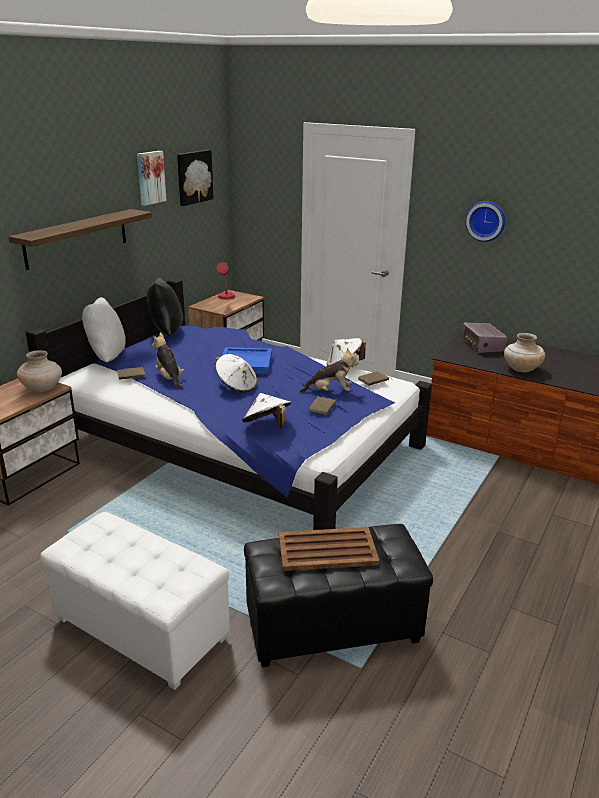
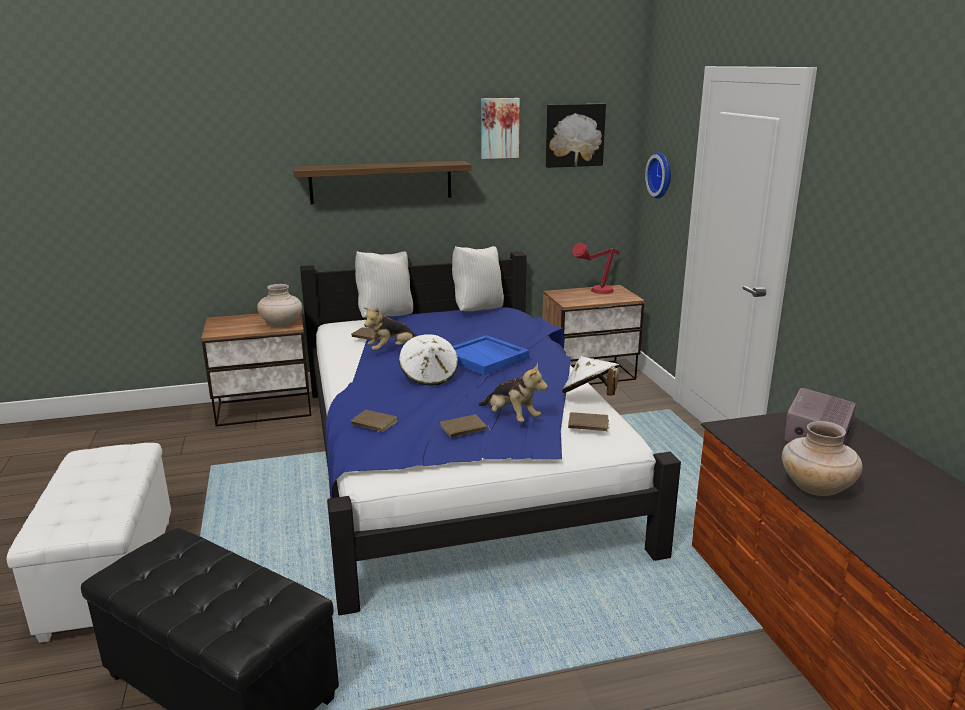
camera: 45 degrees right, 5 degrees down
black pillow [146,278,183,336] -> white pillow [452,246,504,311]
plush toy [152,333,184,390] -> plush toy turned 135 degrees counterclockwise [364,307,418,351]
white hat [242,393,291,428] -> brown book [351,410,398,433]
brown tray [278,527,379,571] -> none
wall clock [466,201,505,242] -> wall clock moved to [645,152,671,198]

